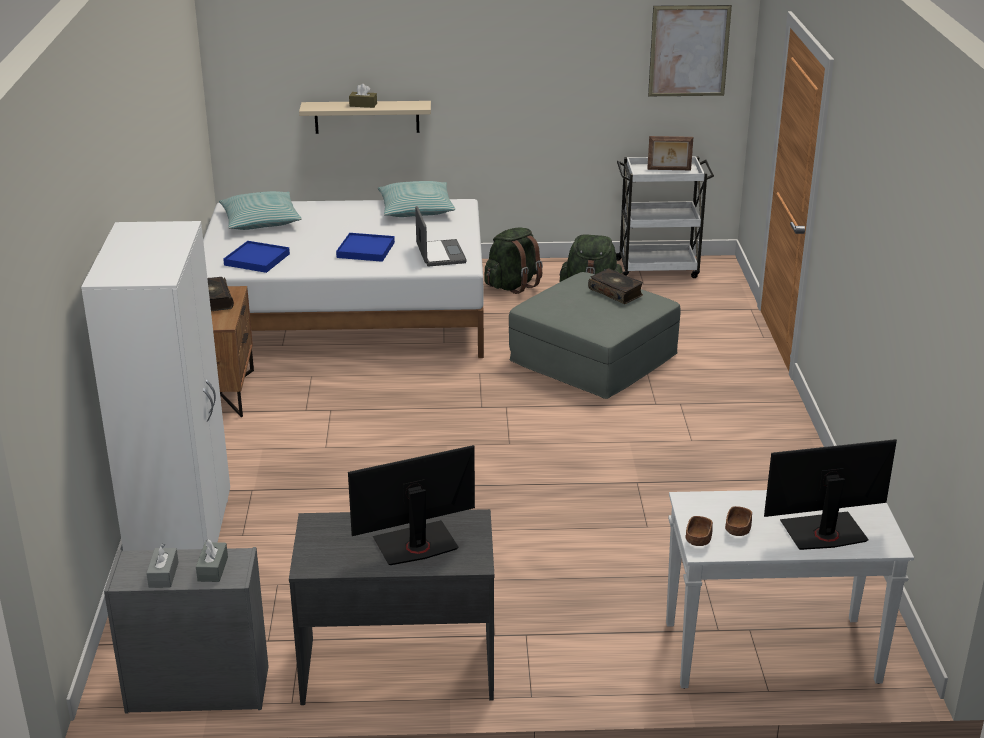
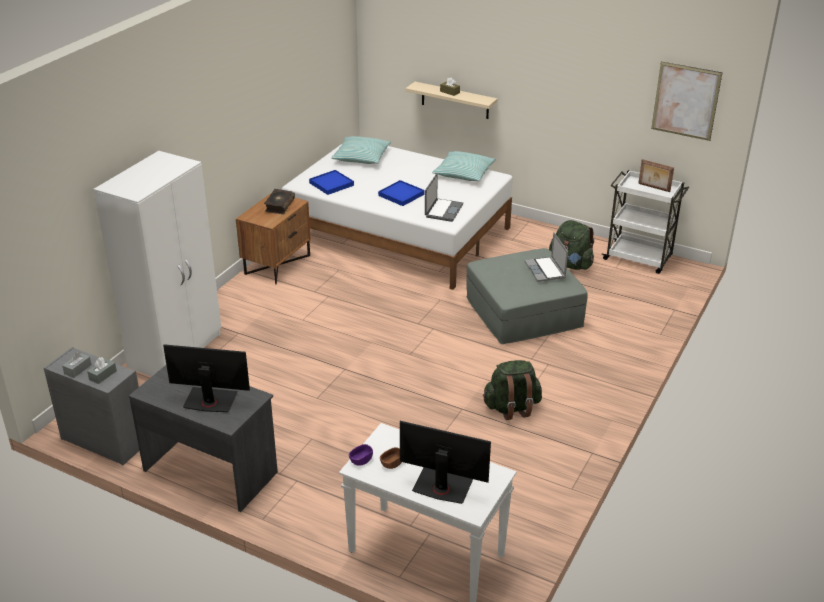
camera: 30 degrees right, 5 degrees up
green backpack [484,228,543,294] -> green backpack moved to [483,360,542,420]
book [588,268,643,304] -> laptop [525,232,568,282]
brown bowl [685,516,713,546] -> purple bowl [349,444,373,466]

